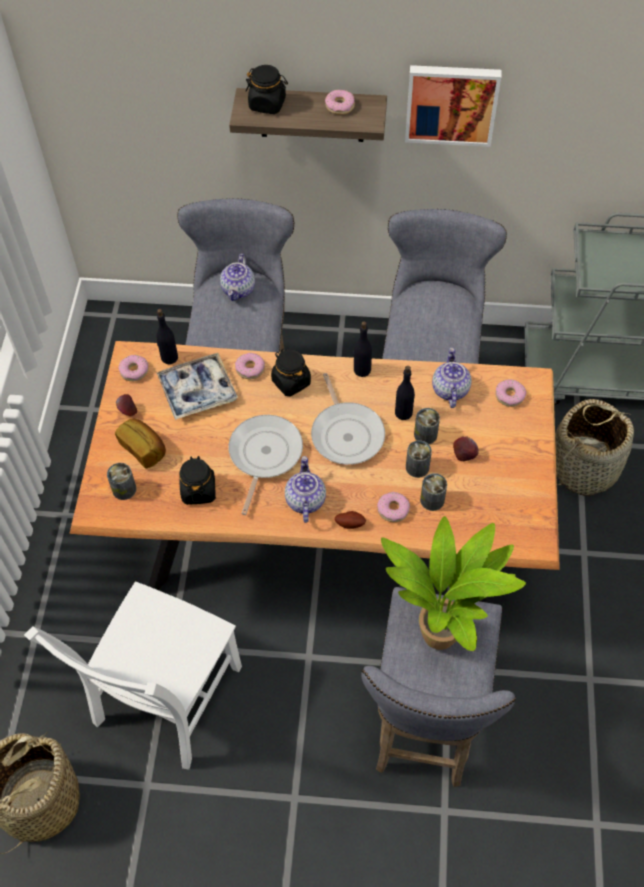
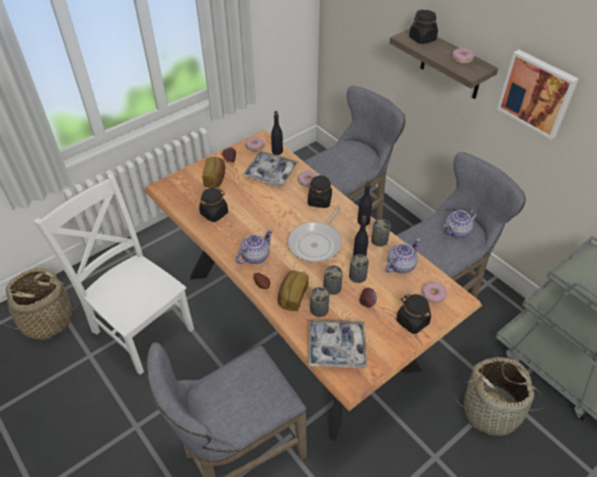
camera: 45 degrees right, 10 degrees down
white chair [24,581,242,769] -> white chair turned 60 degrees clockwise [33,174,194,375]
can [107,463,136,500] -> can moved to [371,219,390,247]
teapot [220,253,255,301] -> teapot moved to [444,209,477,238]
frying pan [229,415,303,515] -> none
donut [377,492,410,522] -> bread [278,271,309,311]
potted plant [381,516,526,651] -> none
none -> tray [308,320,367,368]
none -> black jar [397,294,431,334]

